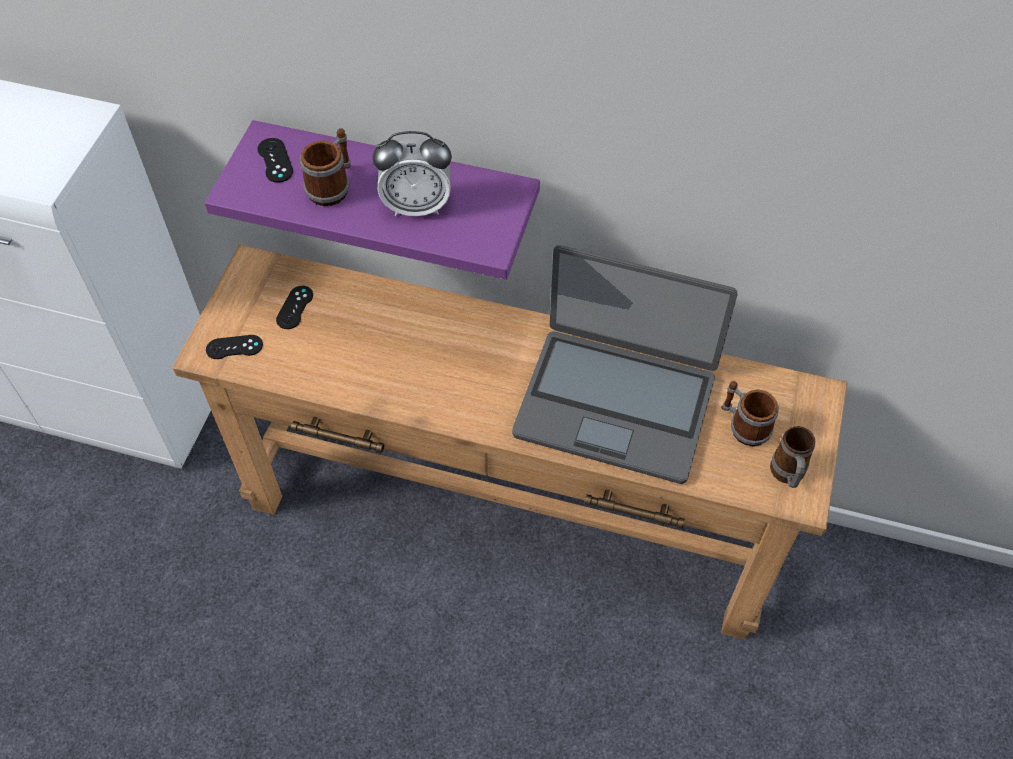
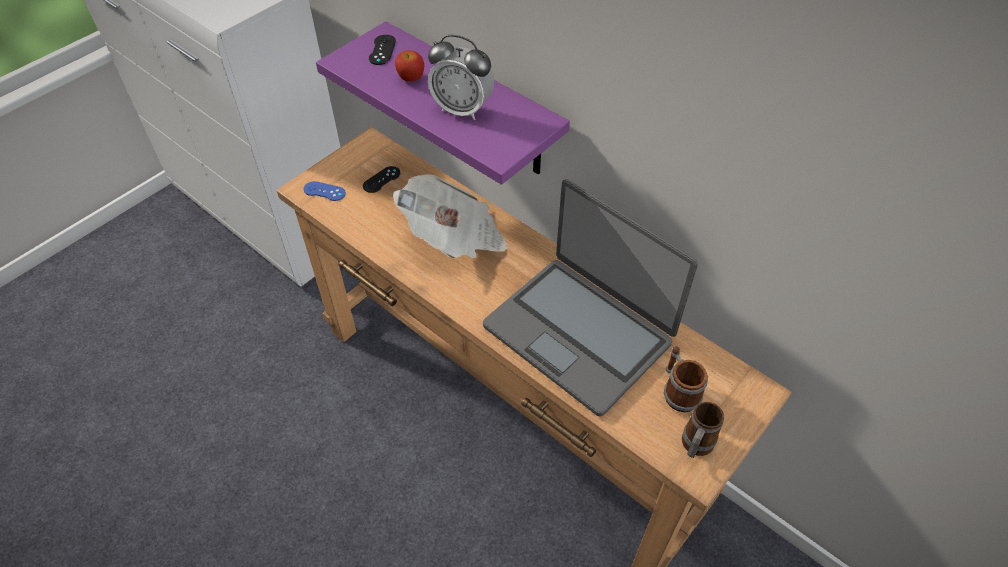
camera: 25 degrees right, 5 degrees down
black game controller [206,335,263,359] -> blue game controller [303,181,346,201]
mug [300,128,351,206] -> apple [395,51,424,82]
none -> newspaper [393,174,508,258]

